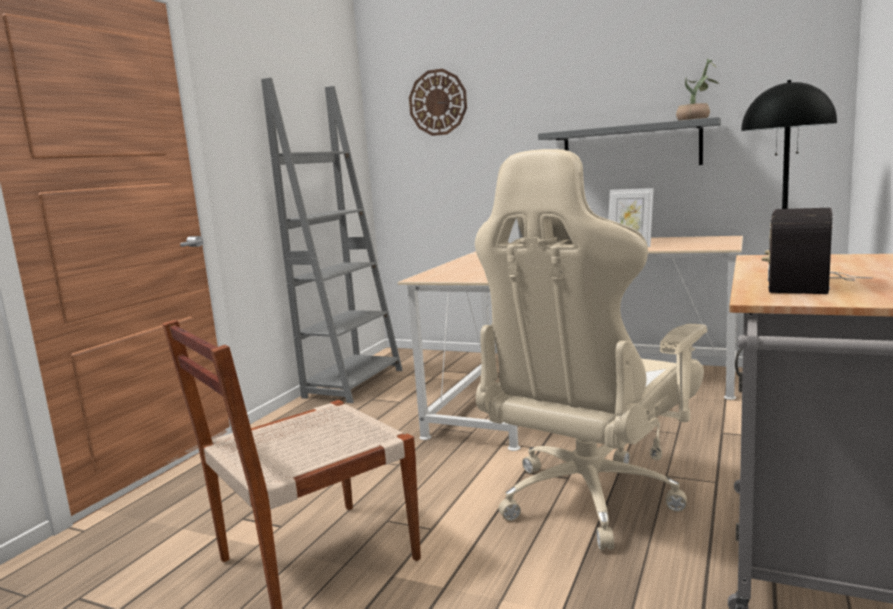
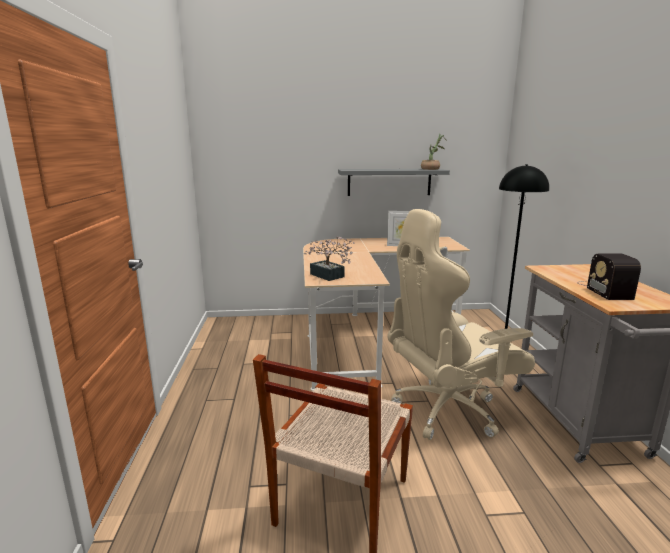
camera: 30 degrees left, 5 degrees up
grey bookcase [261,78,403,403] -> none
wall clock [409,69,467,136] -> none
beige office chair [475,149,707,550] -> beige office chair turned 60 degrees clockwise [387,209,535,440]
none -> potted plant [304,236,355,281]

